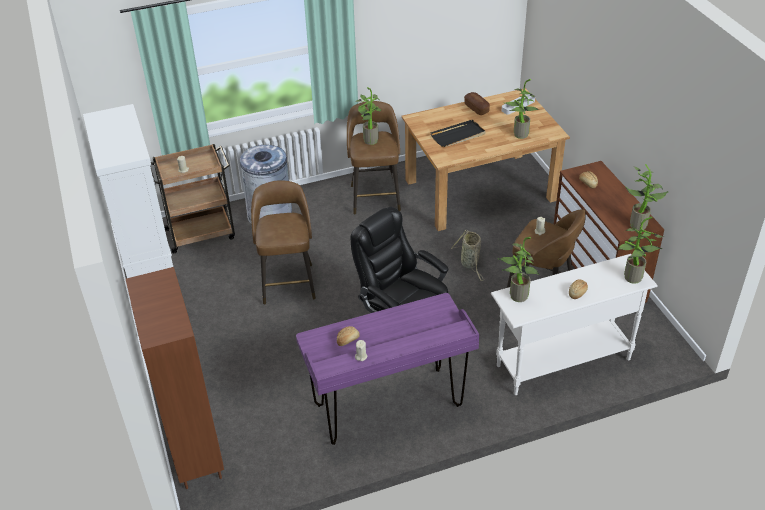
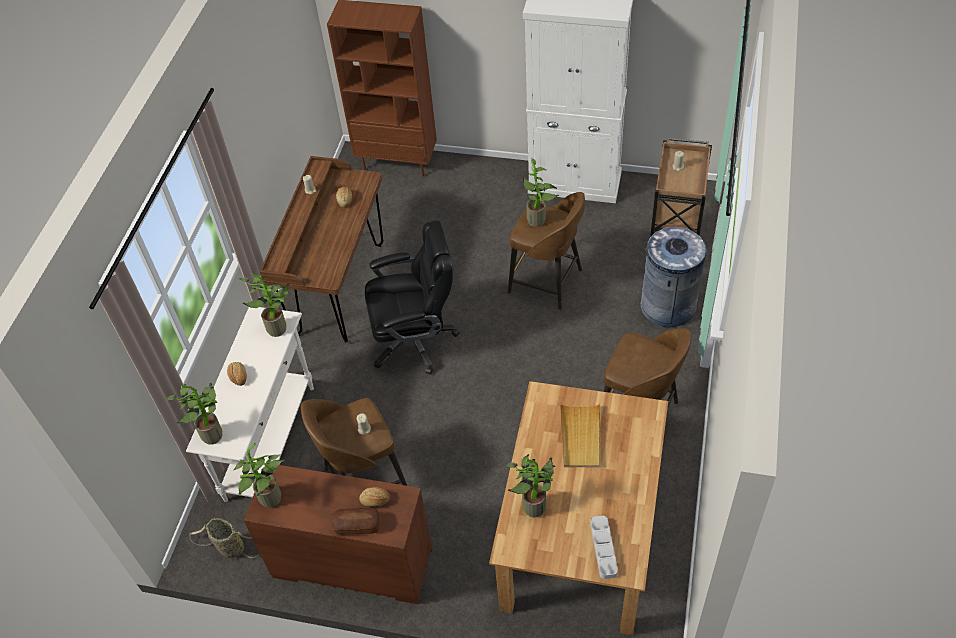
camera: 125 degrees right, 10 degrees up
purple desk [296,293,479,445] -> brown desk [260,156,383,343]
potted plant [356,87,381,145] -> potted plant moved to [523,157,559,227]
black tray [430,120,486,147] -> beige tray [560,403,600,467]
basket [451,230,484,281] -> basket moved to [189,518,259,558]
bread [464,92,490,115] -> bread moved to [331,508,380,535]

